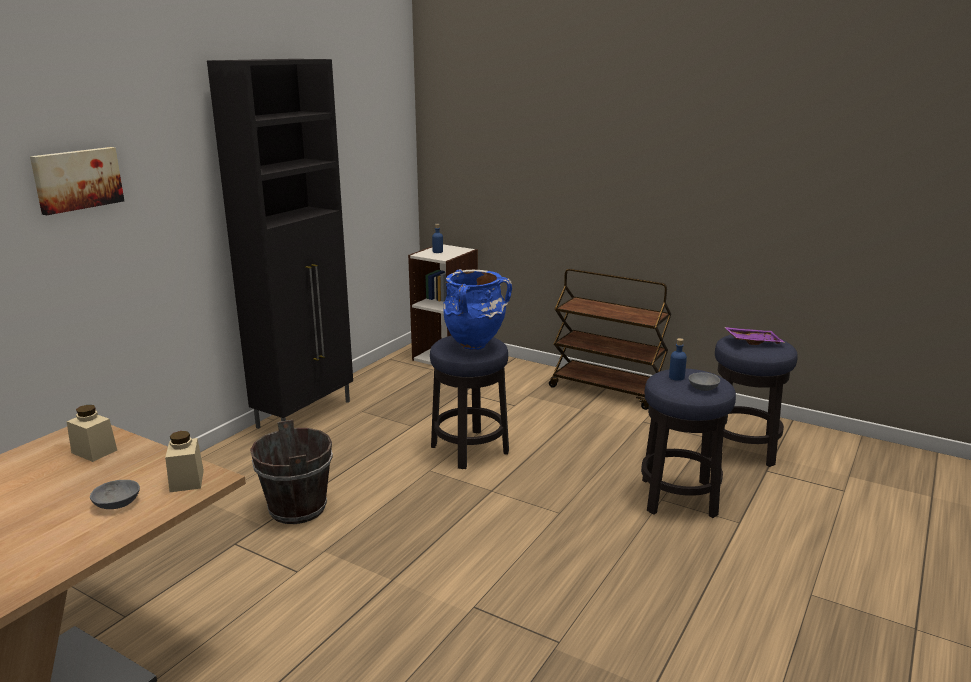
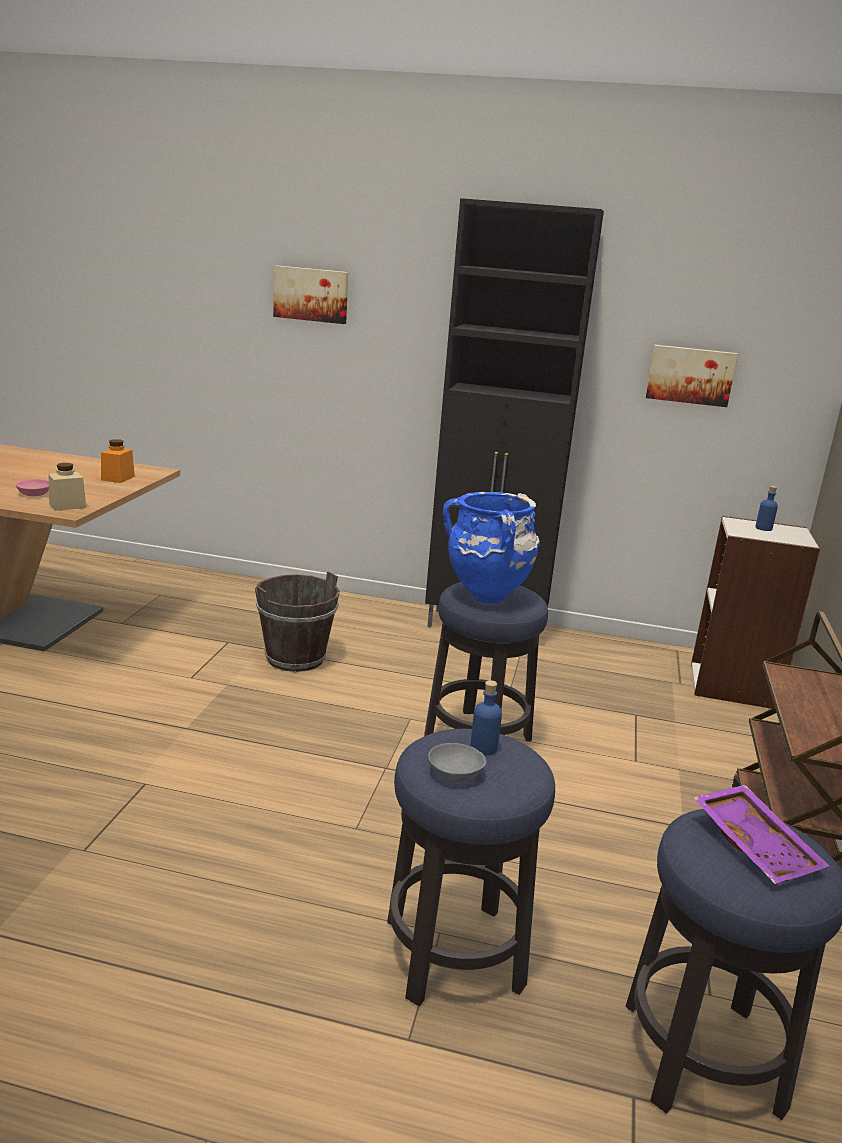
camera: 70 degrees right, 0 degrees up
beige jar [67,405,117,462] -> orange jar [101,439,135,483]
grey bowl [90,480,140,509] -> pink bowl [15,479,49,496]
none -> picture [646,345,738,407]

